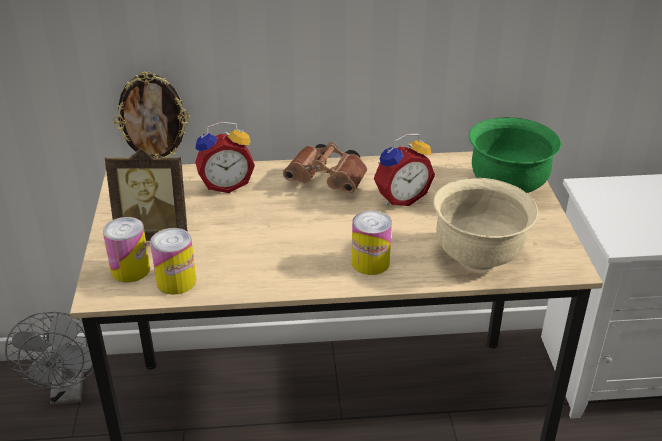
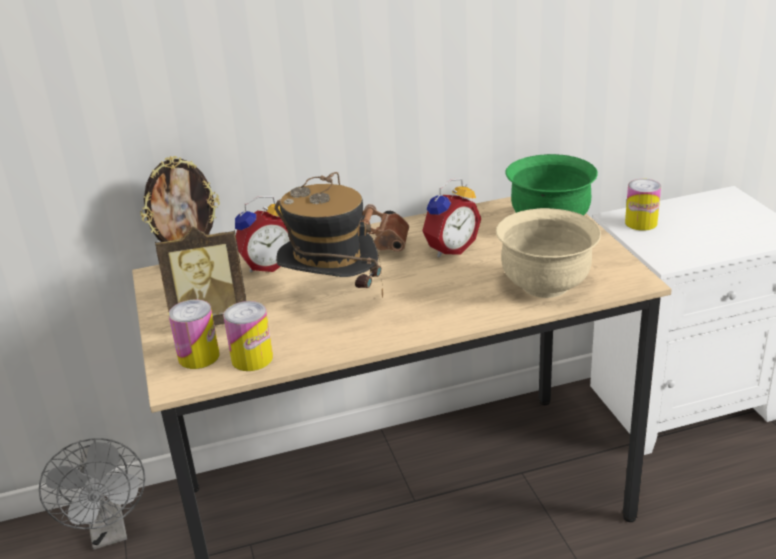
camera: 10 degrees left, 5 degrees down
can [352,210,392,275] -> can moved to [625,179,661,231]
none -> hat [274,172,383,298]

